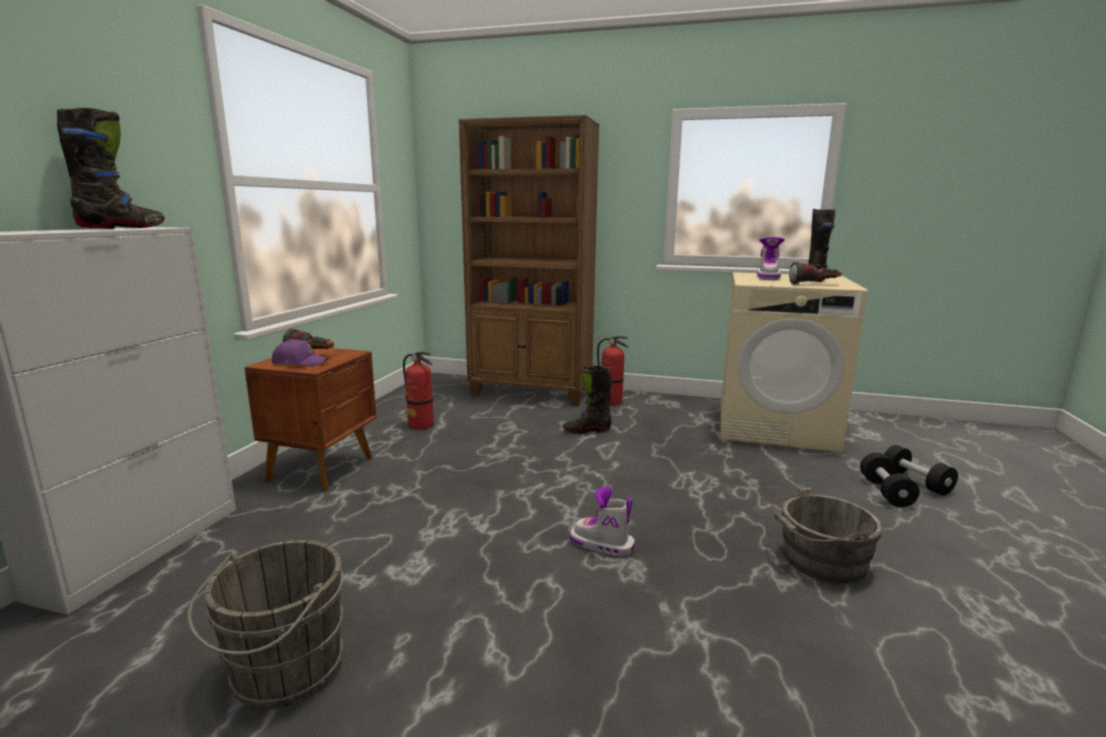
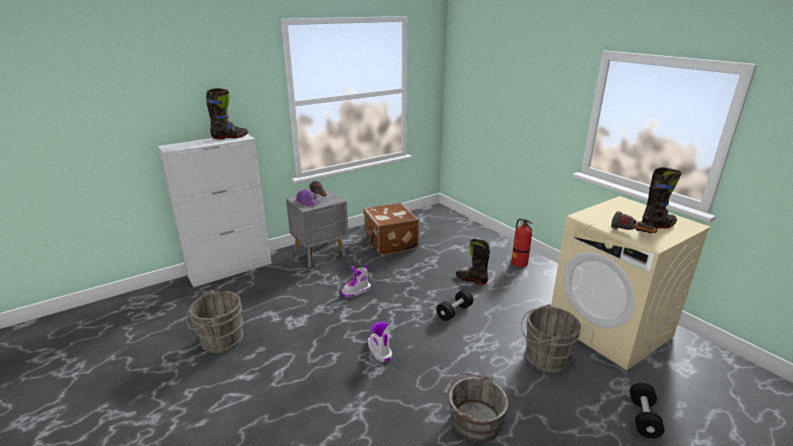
camera: 40 degrees right, 10 degrees up
brown nightstand [245,348,377,491] -> grey nightstand [286,189,348,267]
fire extinguisher [403,352,434,430] -> brown suitcase [364,202,419,255]
brown bookcase [459,115,599,405] -> none
boot [757,237,785,280] -> boot moved to [341,265,371,298]
black dumbbell [860,453,920,507] -> black dumbbell moved to [436,290,473,321]
none -> grey bucket [521,304,581,373]

